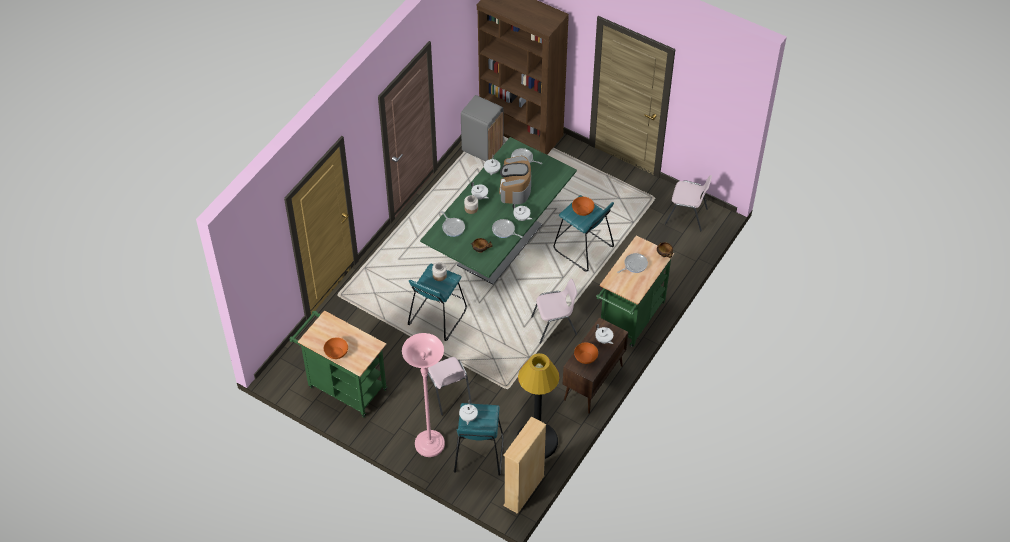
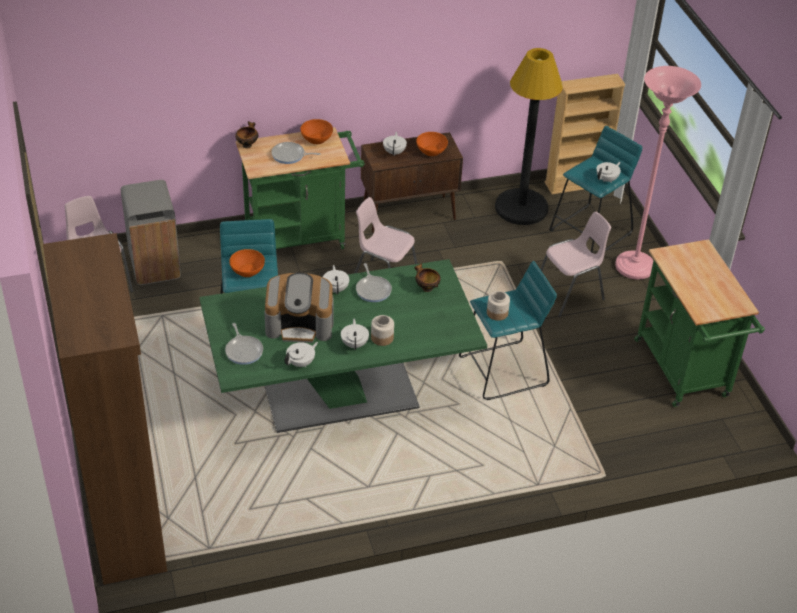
camera: 140 degrees left, 10 degrees down
orange bowl [324,337,348,359] -> orange bowl moved to [300,119,333,144]
pink chair [427,357,472,415] -> pink chair turned 45 degrees clockwise [540,212,611,317]
frying pan [441,211,465,237] -> none
grey trash can [461,95,503,161] -> grey trash can moved to [121,180,181,285]
coffee machine [499,156,531,204] -> coffee machine turned 45 degrees clockwise [264,273,334,343]

